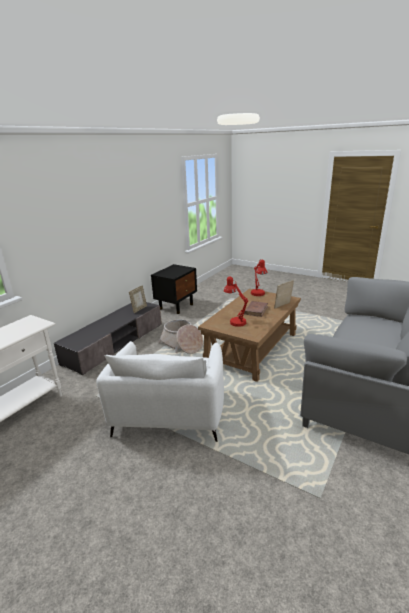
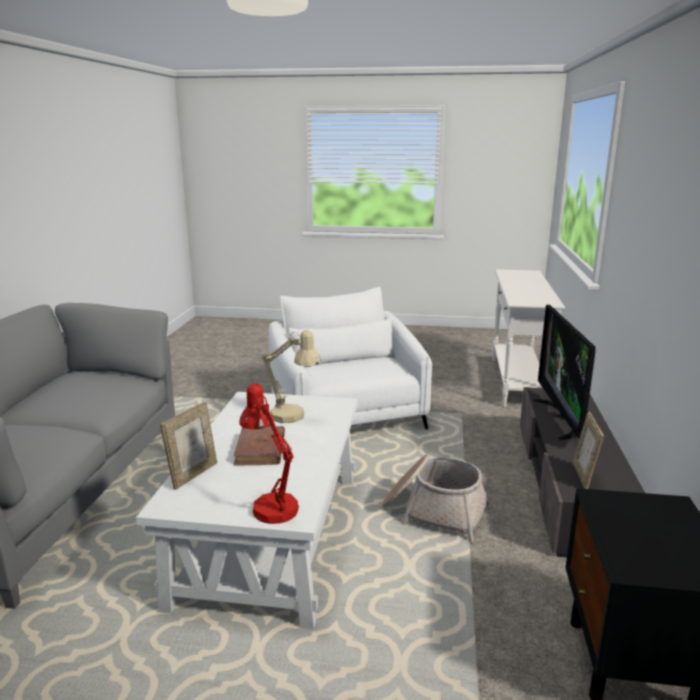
camera: 155 degrees right, 5 degrees down
brown coffee table [198,289,301,382] -> white coffee table [136,392,358,629]
red table lamp [224,276,248,327] -> beige table lamp [262,330,321,423]
none -> television [533,305,596,440]

